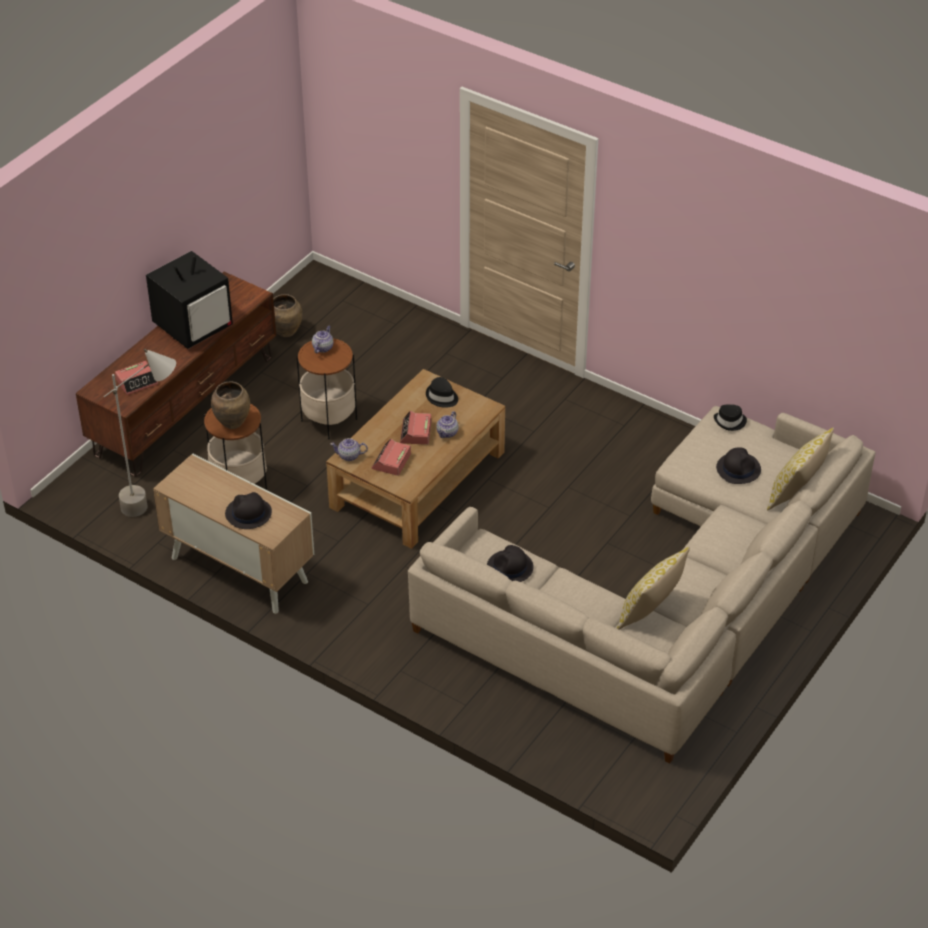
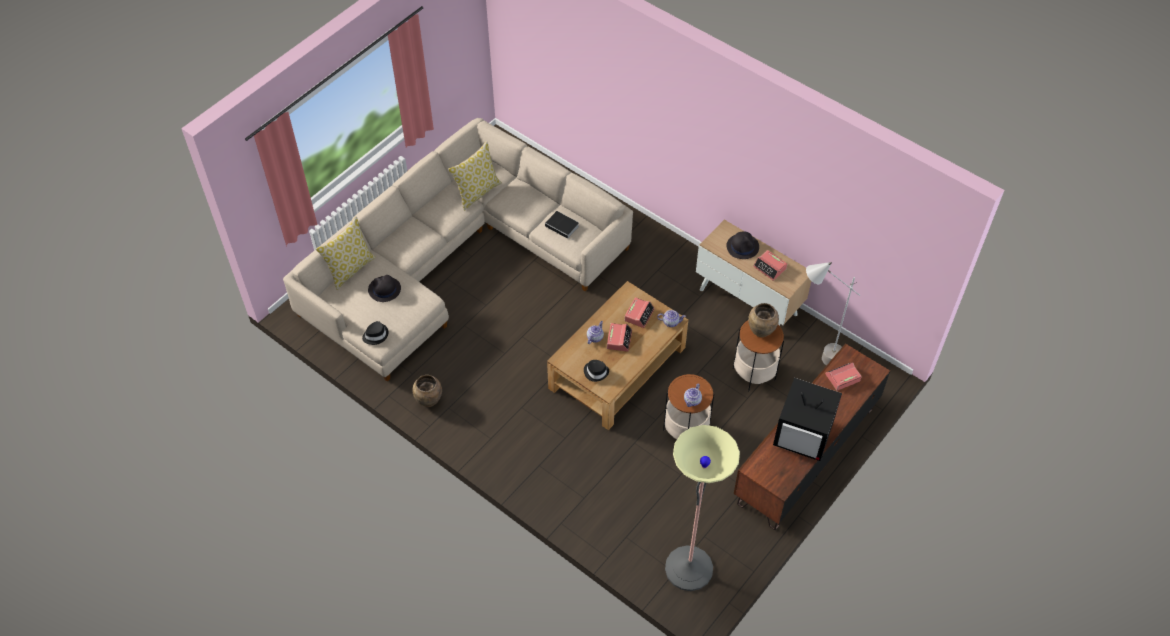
camera: 175 degrees left, 10 degrees up
television [146,251,233,349] -> television turned 120 degrees counterclockwise [773,378,842,461]
brown vase [273,294,302,337] -> brown vase moved to [413,375,442,407]
black hat [487,545,534,582] -> book [545,211,579,239]
none -> floor lamp [665,425,740,591]
none -> alarm clock [753,250,787,281]

